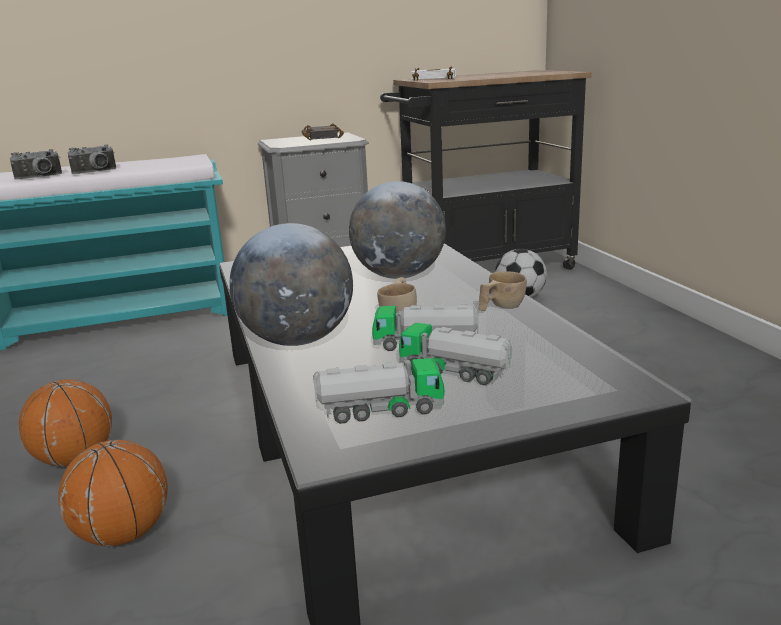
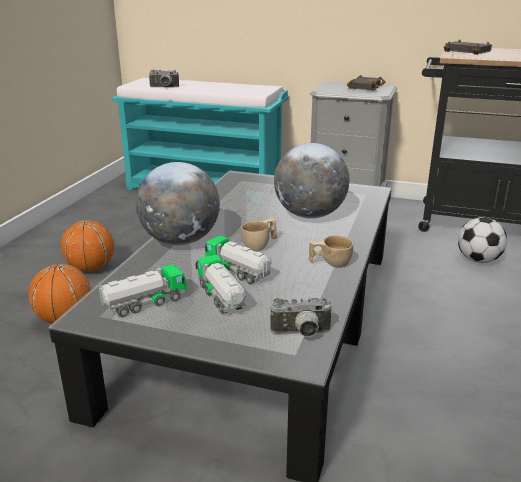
camera: 35 degrees right, 5 degrees up
camera [68,145,116,174] -> camera moved to [270,298,333,337]
toy truck [313,357,445,424] -> toy truck turned 60 degrees counterclockwise [99,264,187,317]
white book [411,66,456,81] -> black book [444,39,492,55]

